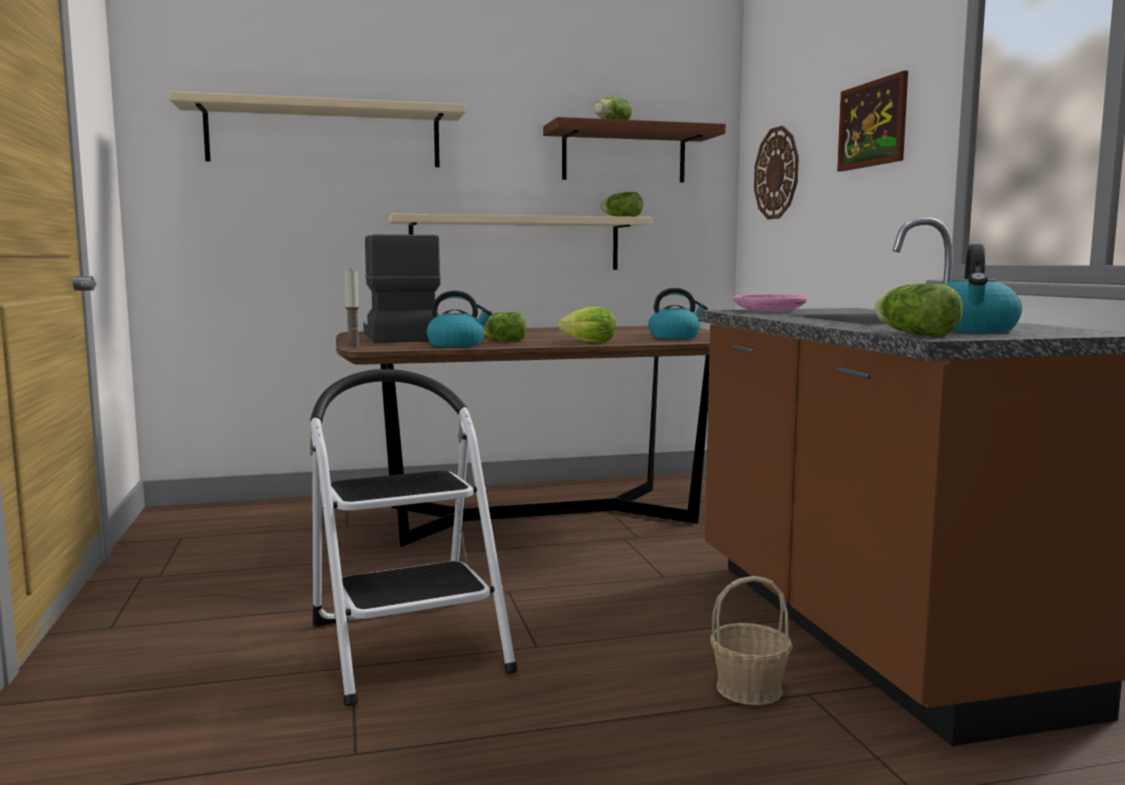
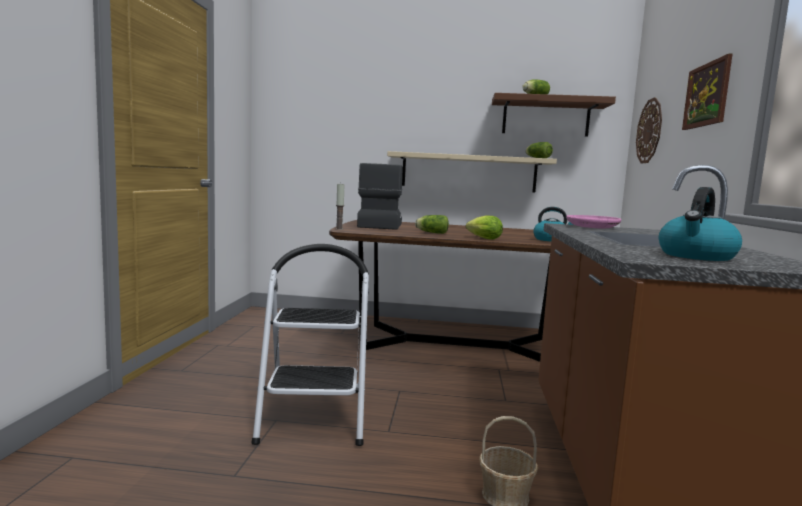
camera: 20 degrees right, 0 degrees up
beige shelf [169,91,466,167] -> none
kettle [427,290,492,347] -> none
lettuce [875,283,963,336] -> none

